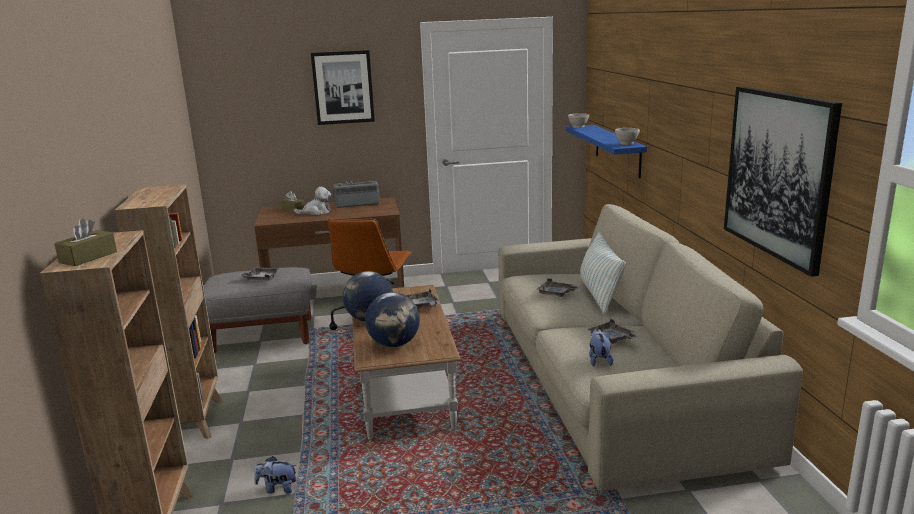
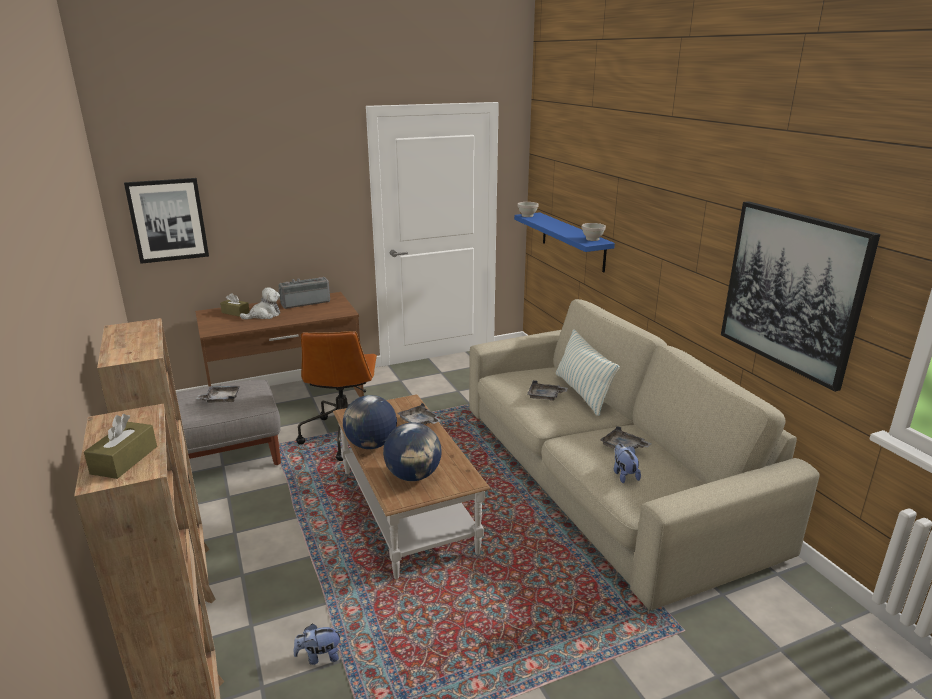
camera: 15 degrees left, 5 degrees up
picture [311,50,375,125] -> picture moved to [124,178,209,264]

